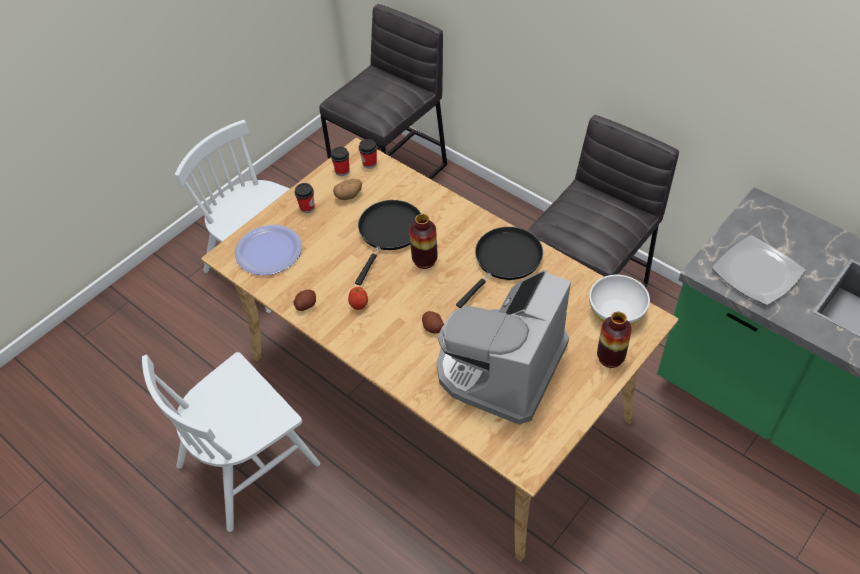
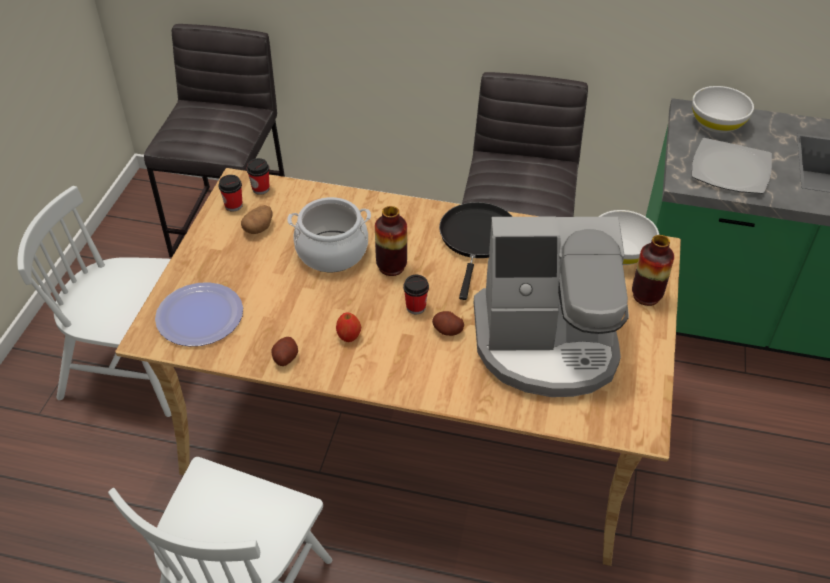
camera: 30 degrees left, 5 degrees down
cup [294,183,315,213] -> cup moved to [403,275,429,314]
black frying pan [355,200,421,285] -> cooking pot [287,197,371,272]
coffee machine [437,270,571,425] -> coffee machine turned 90 degrees counterclockwise [474,217,629,397]
none -> white bowl [692,86,754,133]

